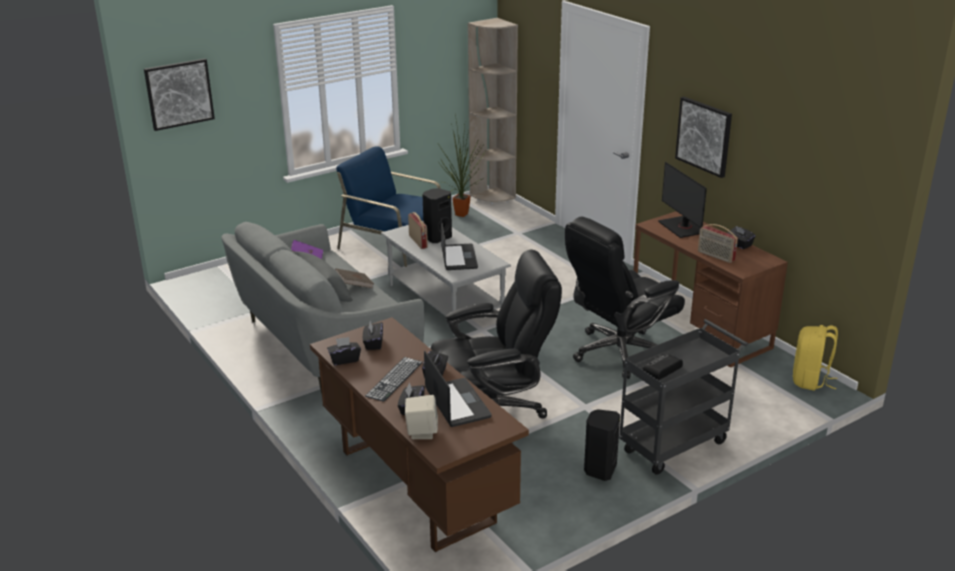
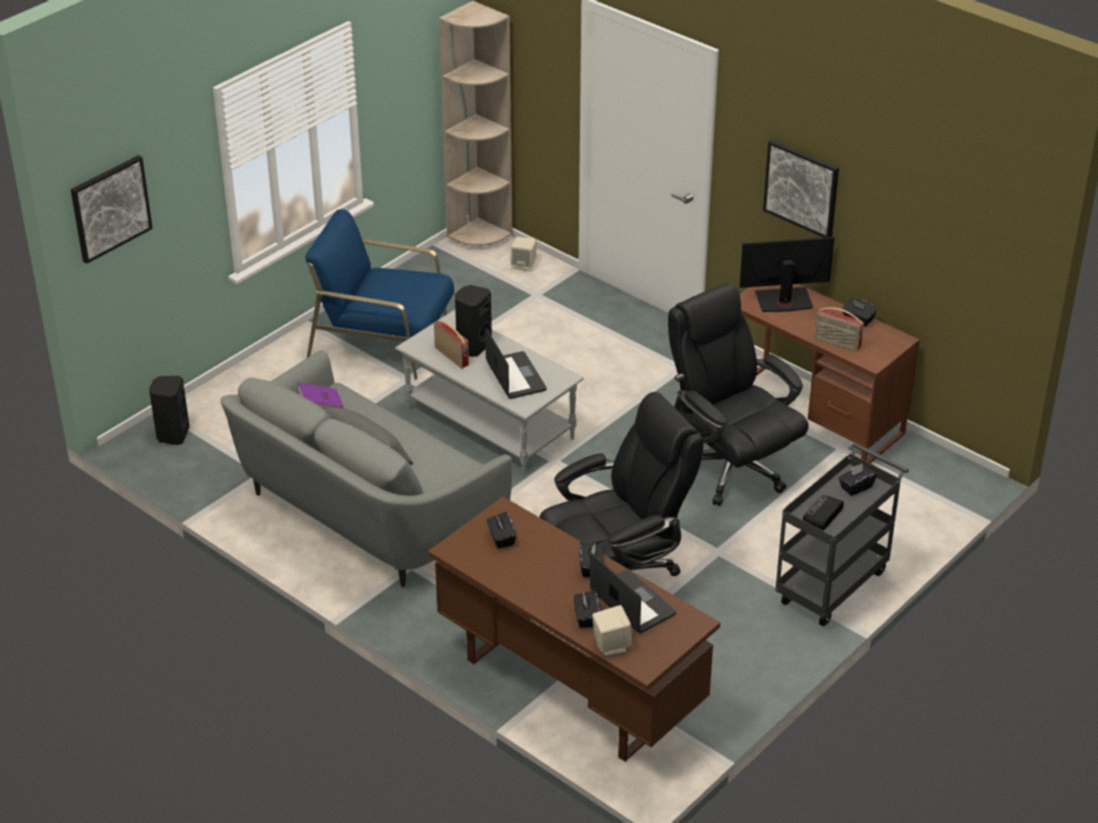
camera: 15 degrees left, 10 degrees up
black tissue box [327,337,361,365] -> black tissue box moved to [839,463,877,496]
brown book [335,268,374,288] -> none
keyboard [365,357,423,402] -> none
potted plant [438,115,486,217] -> none
black office chair [565,217,685,379] -> black office chair turned 105 degrees clockwise [668,283,808,506]
black speaker [584,409,620,481] -> black speaker moved to [149,376,190,445]
monitor [658,162,707,238] -> monitor turned 120 degrees clockwise [739,237,834,312]
yellow backpack [793,325,838,391] -> none
none -> beige speaker [511,237,537,271]

